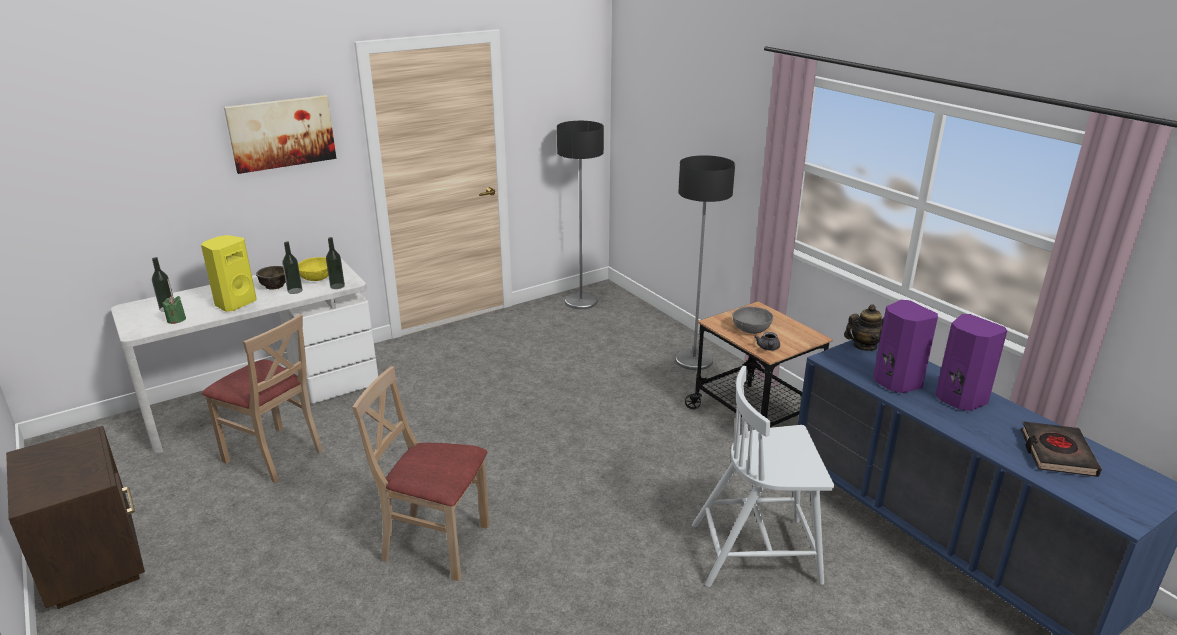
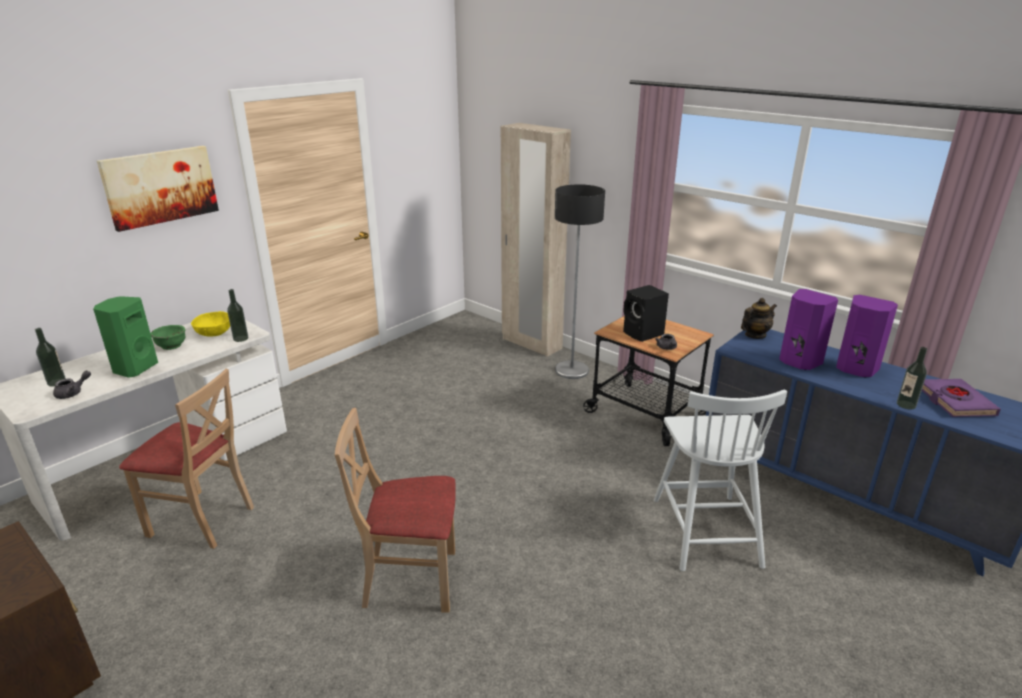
camera: 15 degrees left, 0 degrees up
green candle [162,296,186,324] -> grey teapot [53,371,91,399]
yellow speaker [201,235,256,312] -> green speaker [93,296,158,378]
brown bowl [256,266,286,289] -> green bowl [151,325,185,350]
bottle [282,242,303,294] -> bottle moved to [897,347,927,410]
floor lamp [557,121,604,309] -> none
white chair [692,366,834,587] -> white chair turned 75 degrees counterclockwise [654,389,787,571]
grey bowl [732,306,773,334] -> black speaker [623,285,669,342]
black book [1021,421,1102,477] -> purple book [922,379,1001,417]
none -> beige wardrobe [501,123,571,357]

